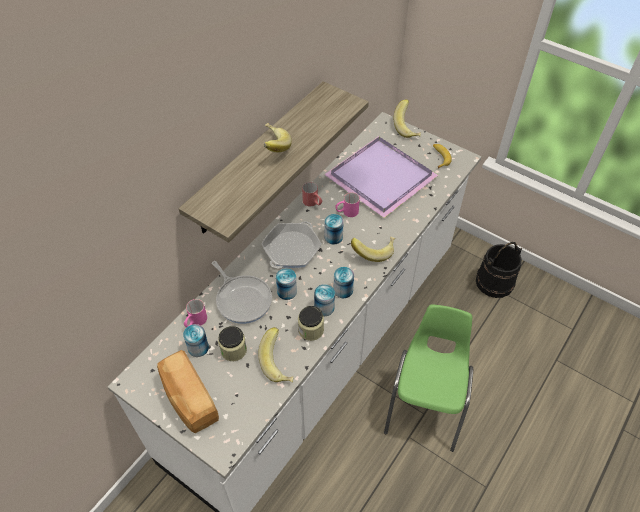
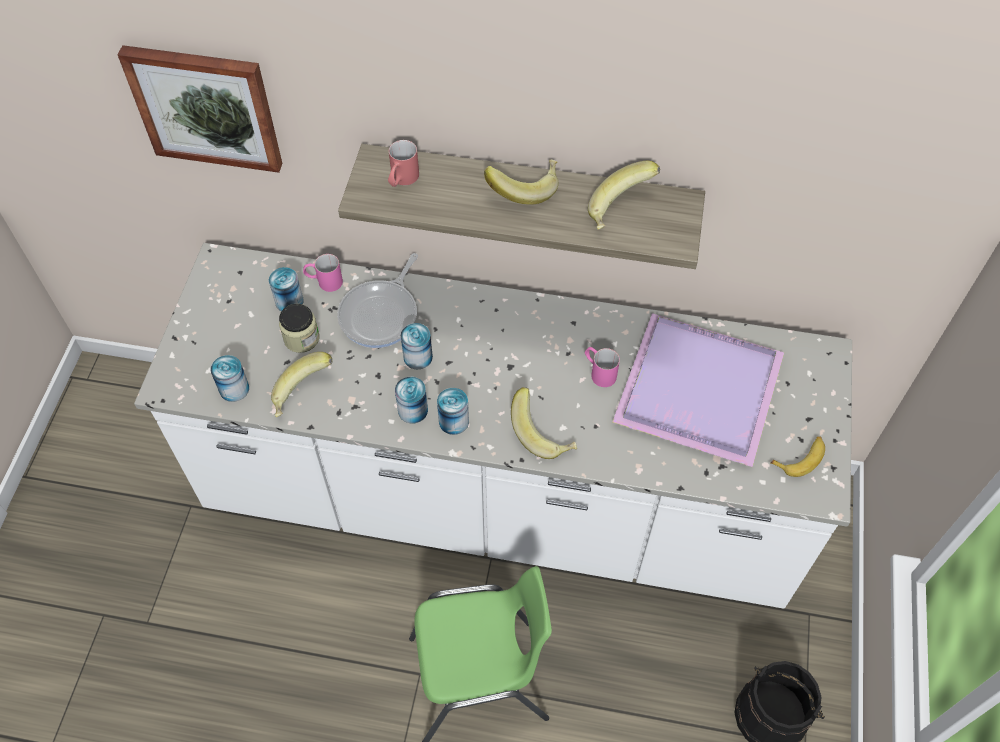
camera: 65 degrees right, 5 degrees up
bread [157,350,219,433] -> none
frying pan [261,221,322,268] -> none
jar [298,306,324,341] -> none
red mug [302,182,322,206] -> red mug moved to [388,140,419,187]
can [325,214,344,245] -> can moved to [211,355,249,402]
banana [393,99,421,138] -> banana moved to [588,161,660,230]
none -> picture [117,45,282,173]

